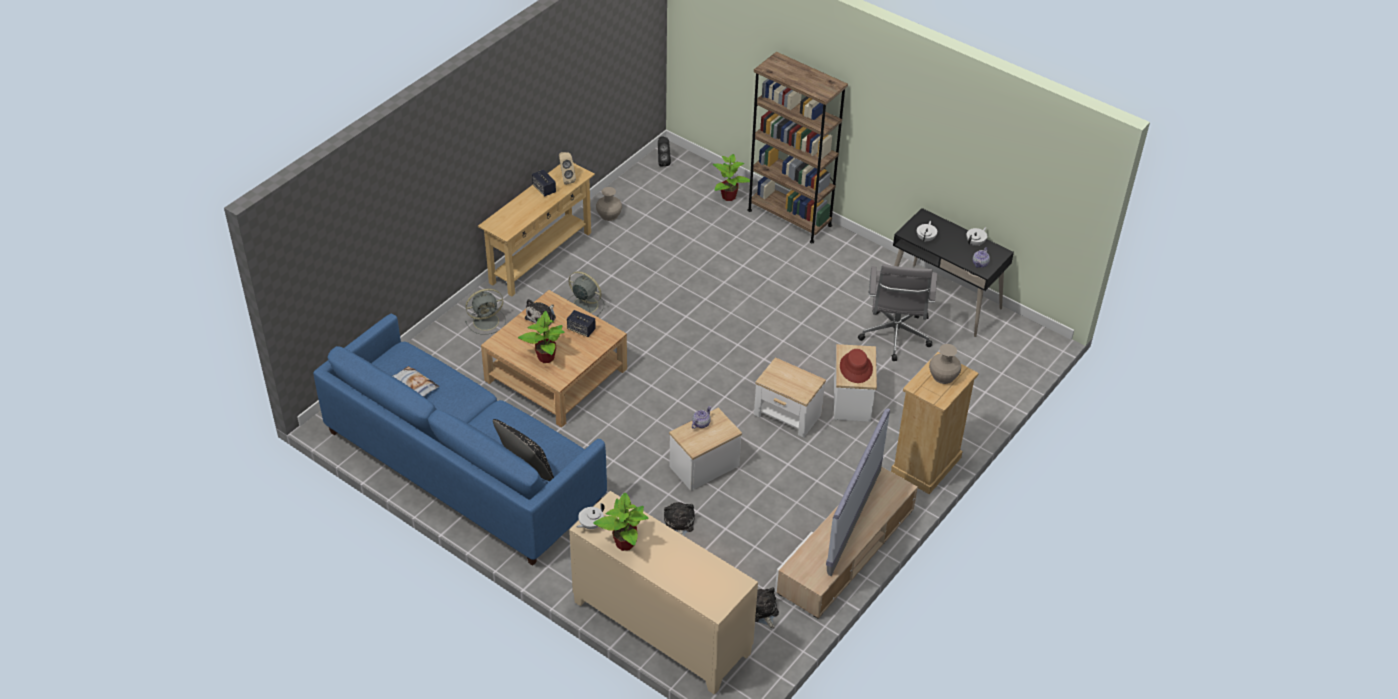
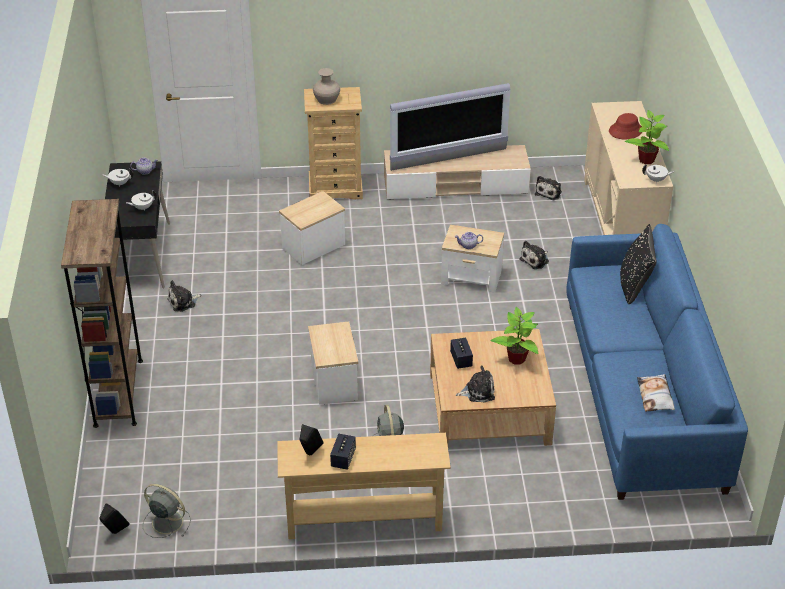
camera: 130 degrees left, 5 degrees down
grey fan [465,289,506,334] -> grey fan moved to [143,484,191,538]
beige speaker [559,152,576,185] -> black speaker [299,424,324,455]
beige vase [596,187,622,221] -> none
potted plant [713,154,750,201] -> none
side table [754,357,826,438] -> side table moved to [308,321,359,405]
red hat [840,349,873,383] -> red hat moved to [609,113,642,139]
grey office chair [858,264,937,361] -> none
none -> plush toy [167,280,202,312]

